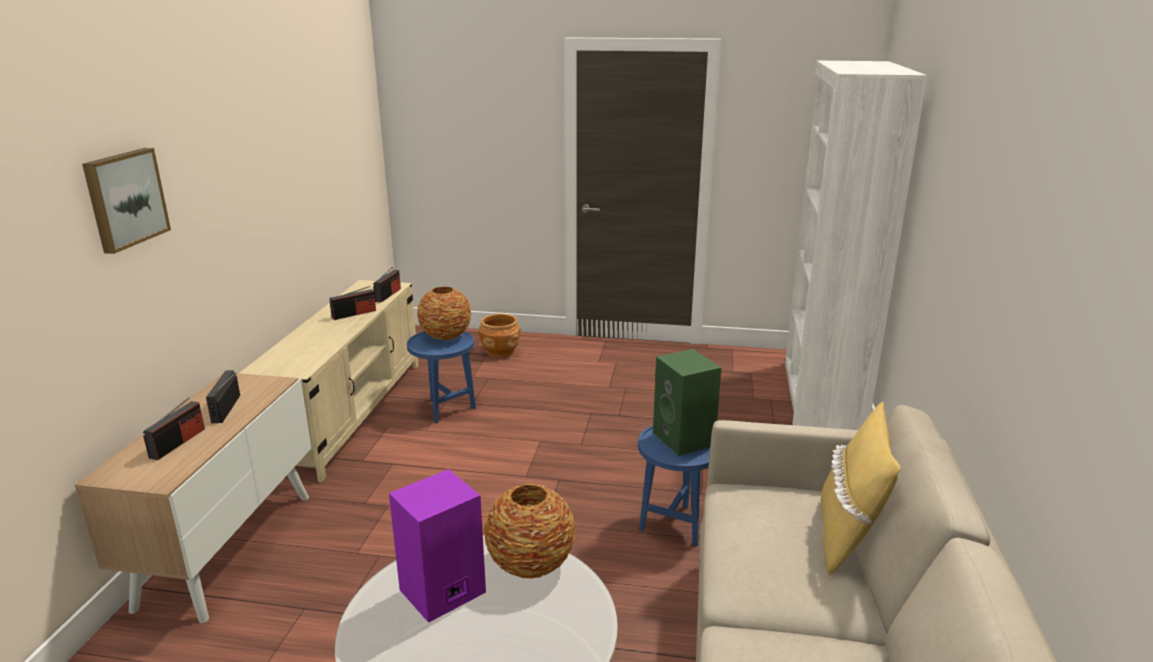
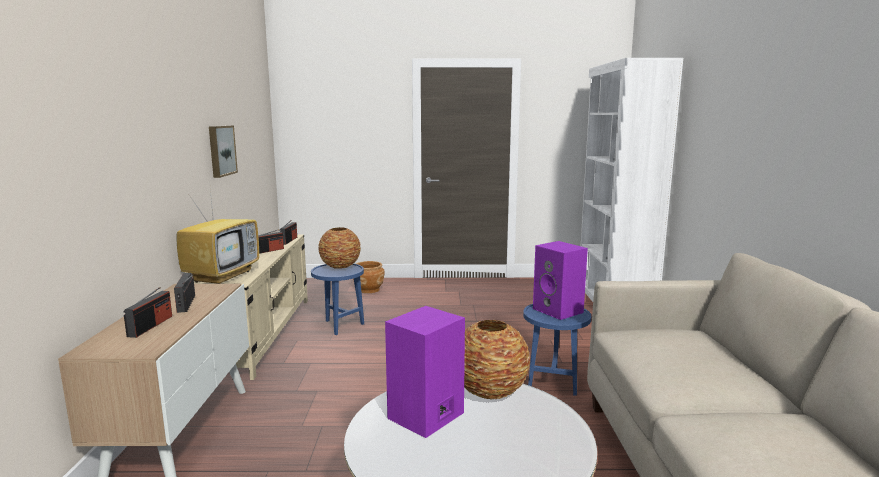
camera: 10 degrees left, 10 degrees down
picture [82,148,171,254] -> picture moved to [209,125,238,178]
green speaker [653,349,721,456] -> purple speaker [533,241,588,320]
yellow pillow [821,402,901,575] -> none
none -> television [177,189,259,284]

